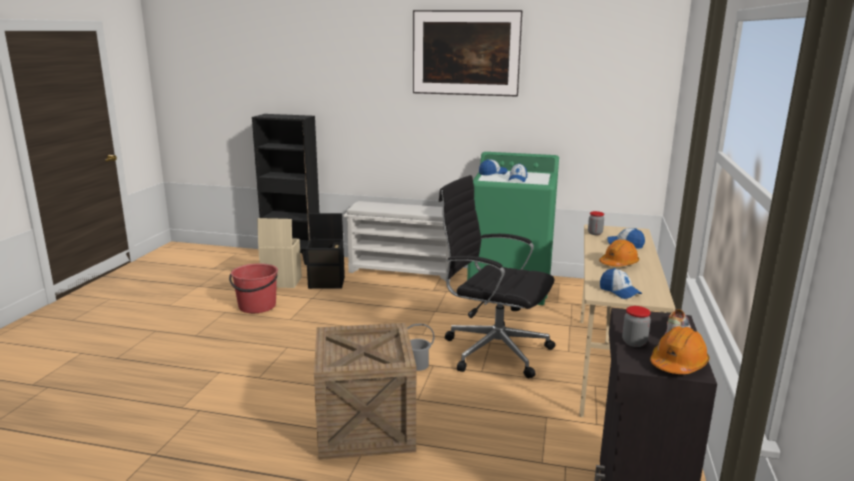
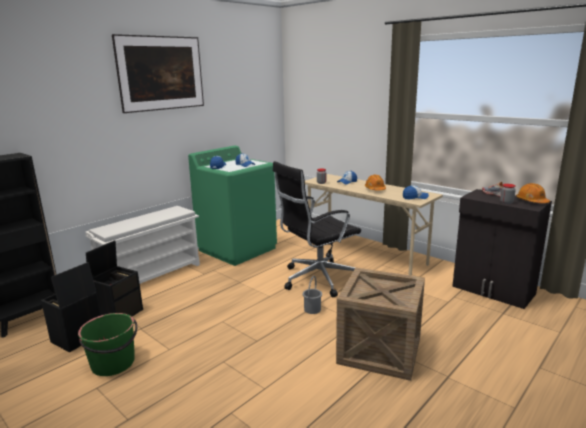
camera: 60 degrees left, 0 degrees up
red bucket [229,263,278,313] -> green bucket [78,313,137,376]
beige storage box [257,218,302,288] -> black storage box [41,262,101,353]

